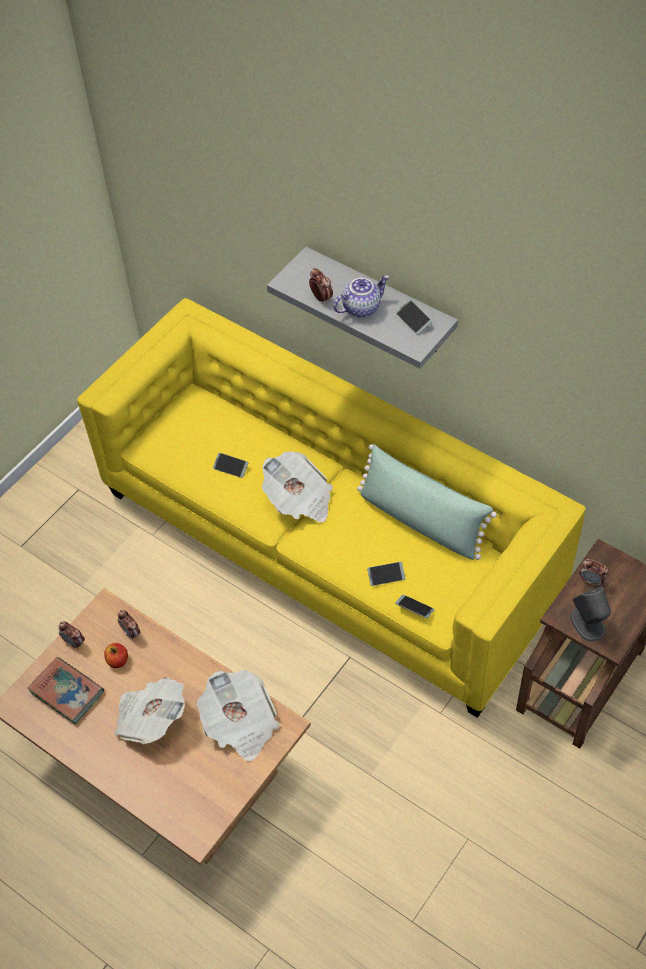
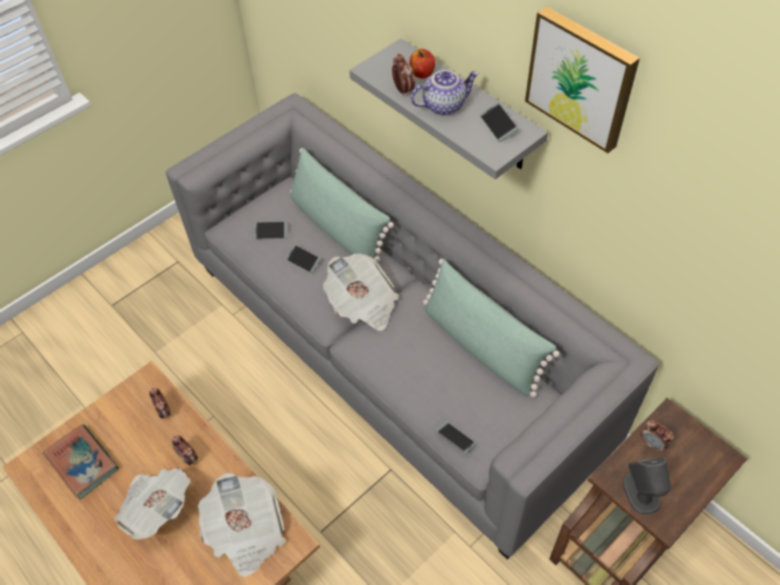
camera: 10 degrees right, 0 degrees up
alarm clock [59,621,85,649] -> alarm clock moved to [172,435,198,466]
yellow sofa [77,298,585,718] -> grey sofa [166,93,659,560]
apple [104,643,128,668] -> apple moved to [409,49,435,78]
phone [367,562,405,586] -> phone moved to [254,222,287,239]
none -> green pillow [290,148,394,266]
none -> picture [525,6,640,153]

